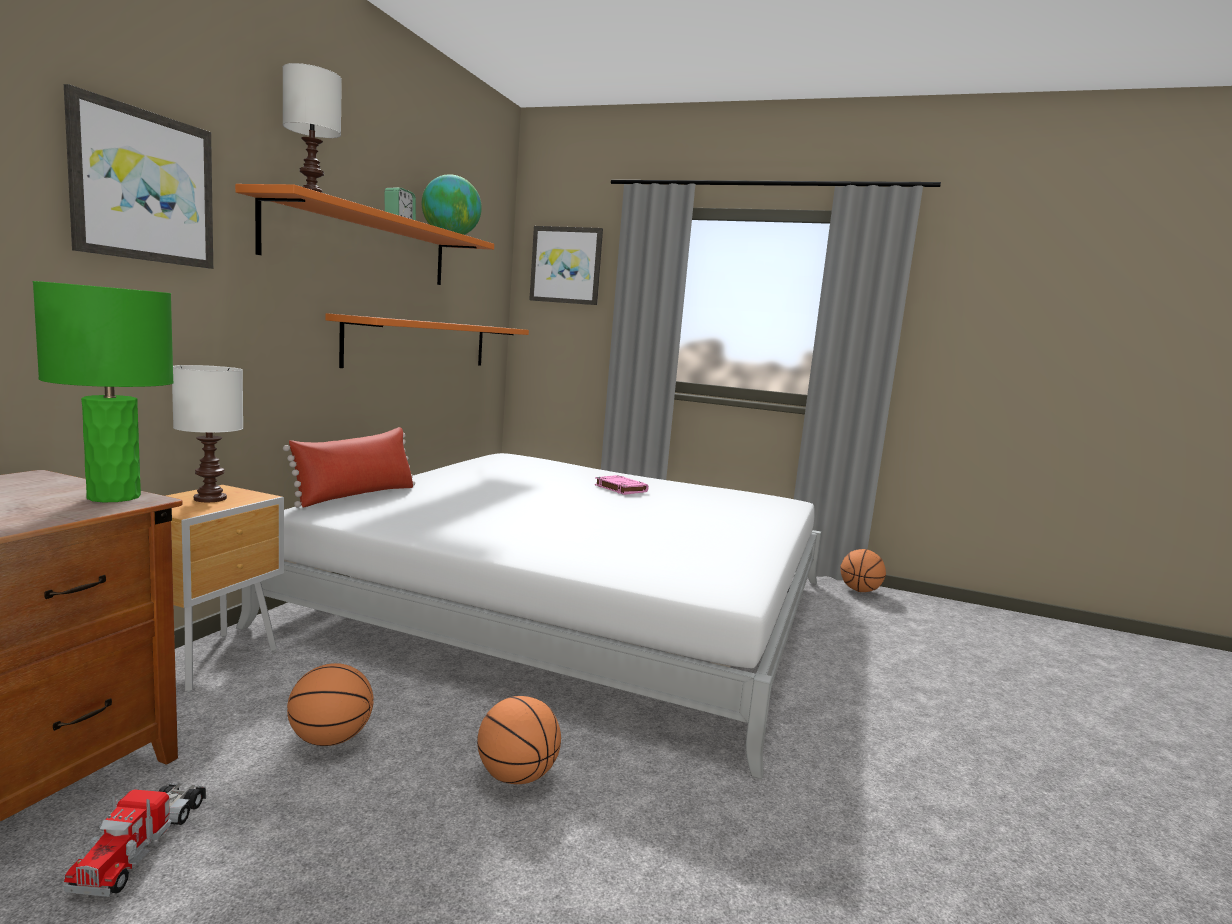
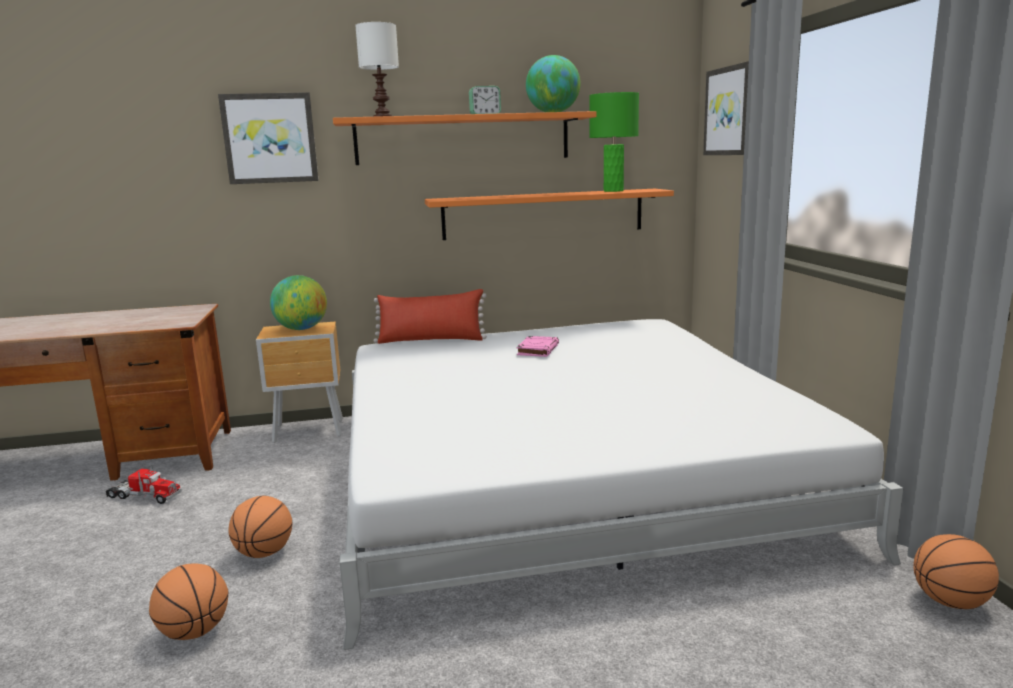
camera: 60 degrees right, 5 degrees up
green table lamp [33,281,174,502] -> green table lamp moved to [589,92,639,192]
toy truck [64,783,206,897] -> toy truck turned 135 degrees counterclockwise [105,464,182,504]
white table lamp [172,365,243,502] -> globe [270,275,327,330]
basketball [287,663,374,746] -> basketball moved to [149,563,228,640]
pink book [595,475,649,495] -> pink book moved to [517,336,559,357]

